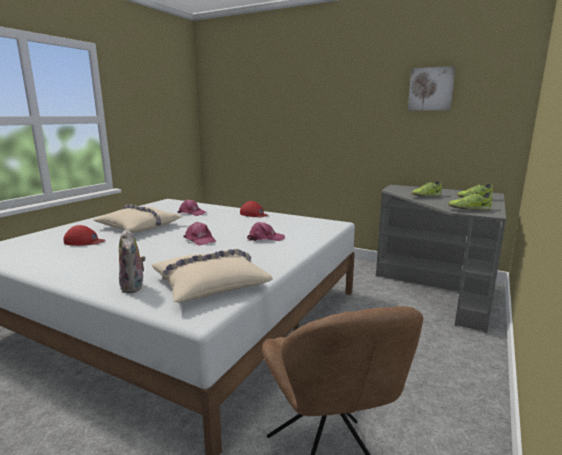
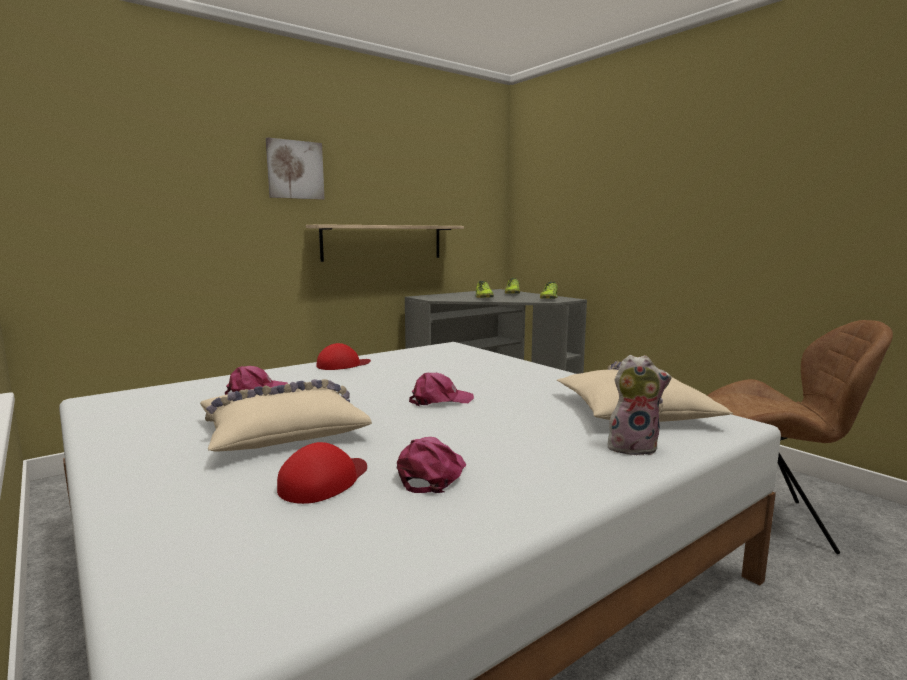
camera: 65 degrees left, 5 degrees down
pink cap [247,222,285,241] -> pink cap moved to [397,437,466,493]
picture [408,66,456,111] -> picture moved to [266,137,325,200]
none -> shelf [306,224,464,262]

